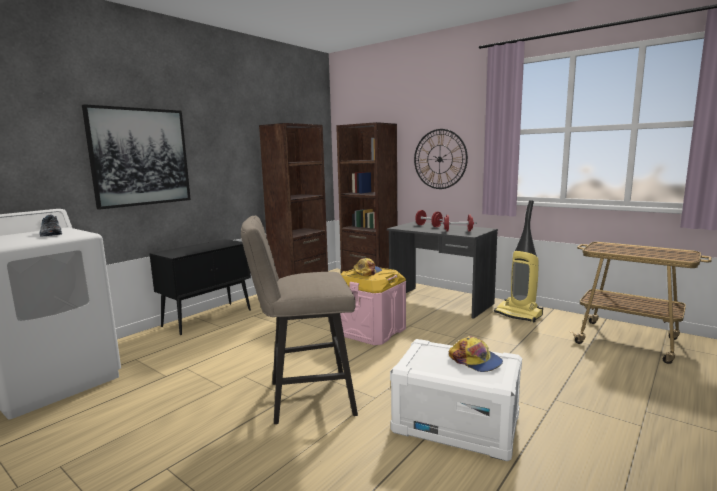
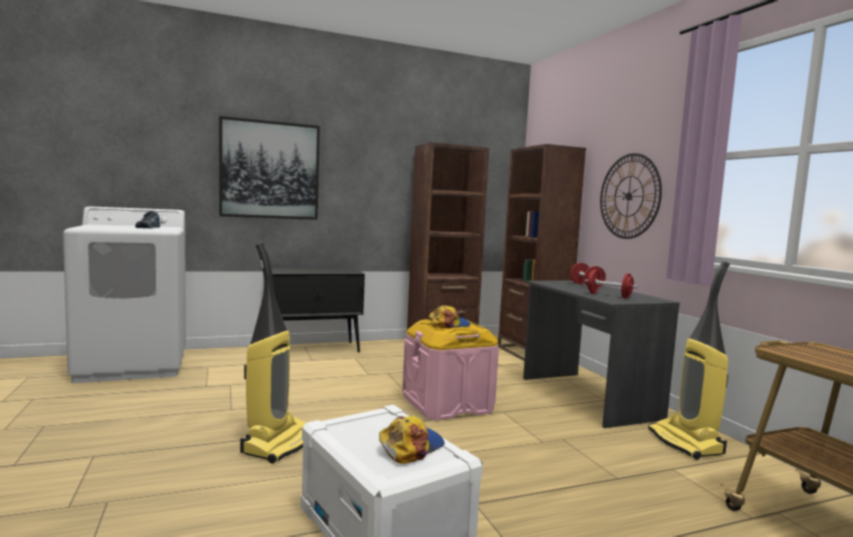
camera: 30 degrees right, 5 degrees down
beige stool [241,216,358,424] -> vacuum cleaner [240,243,306,463]
cap [449,336,503,372] -> cap turned 135 degrees counterclockwise [379,416,445,464]

